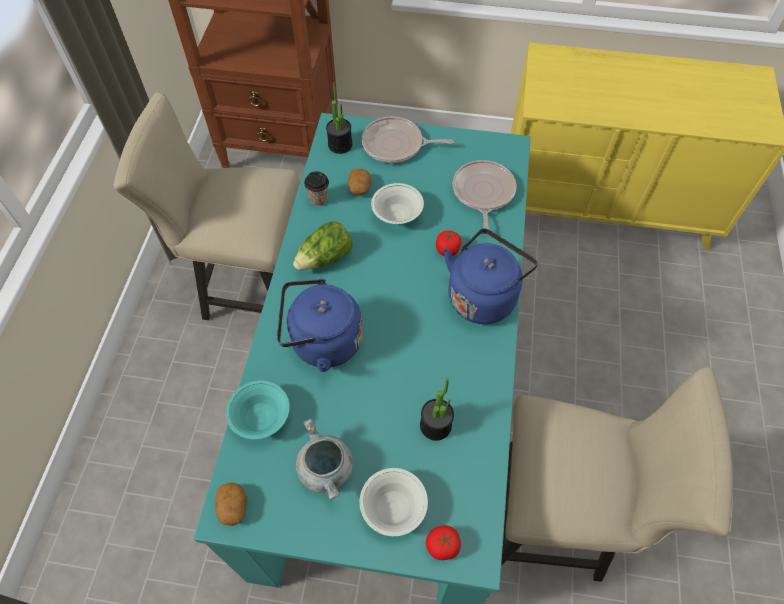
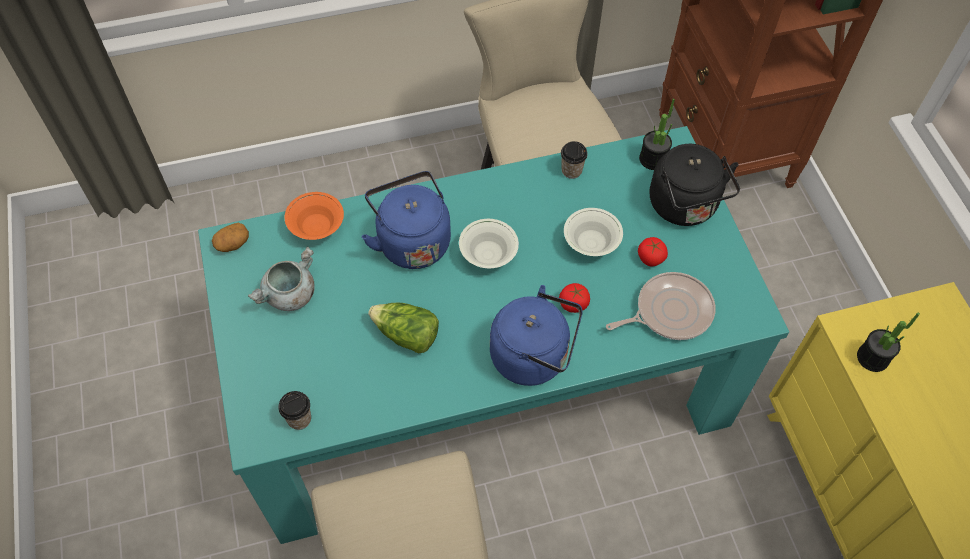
camera: 65 degrees right, 0 degrees up
turquoise bowl [226,380,290,439] -> orange bowl [284,192,344,240]
lettuce [293,222,353,270] -> lettuce moved to [368,303,439,353]
potato [348,169,372,195] -> none
white bowl [360,468,428,536] -> white bowl moved to [459,219,519,268]
frying pan [362,117,454,163] -> black kettle [650,144,740,226]
potted plant [420,378,454,441] -> potted plant moved to [857,313,920,372]
tomato [426,525,461,560] -> tomato moved to [638,237,668,267]
none -> cup [278,391,311,430]

